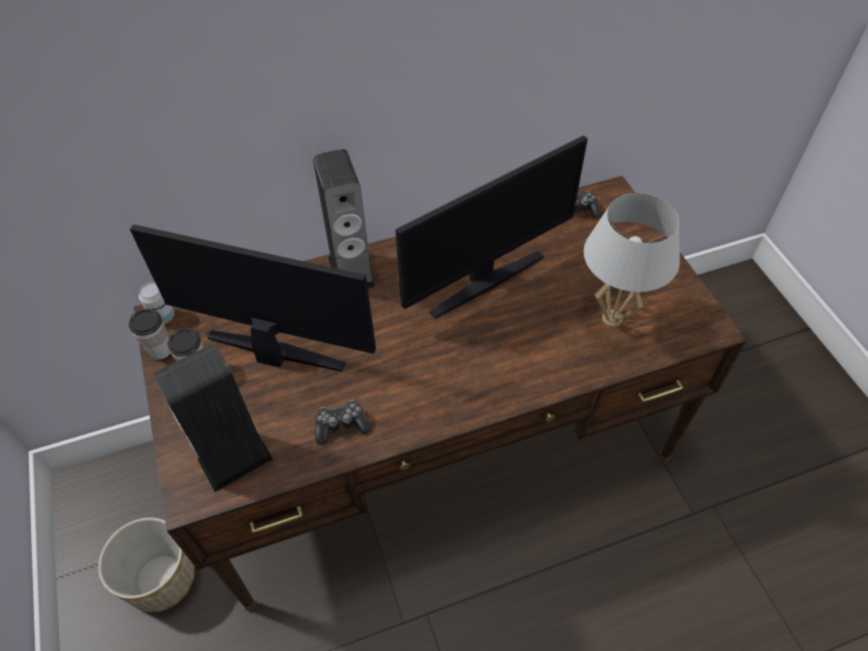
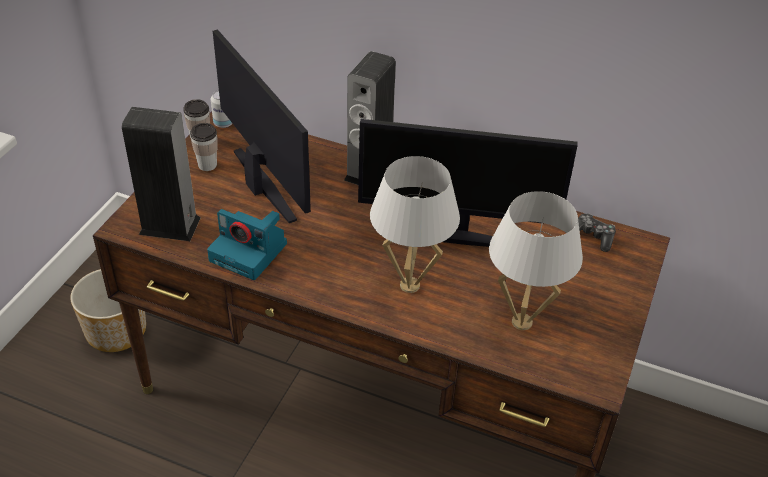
camera: 40 degrees right, 10 degrees down
game controller [315,400,371,445] -> camera [207,209,287,280]
none -> white table lamp [370,156,460,293]

